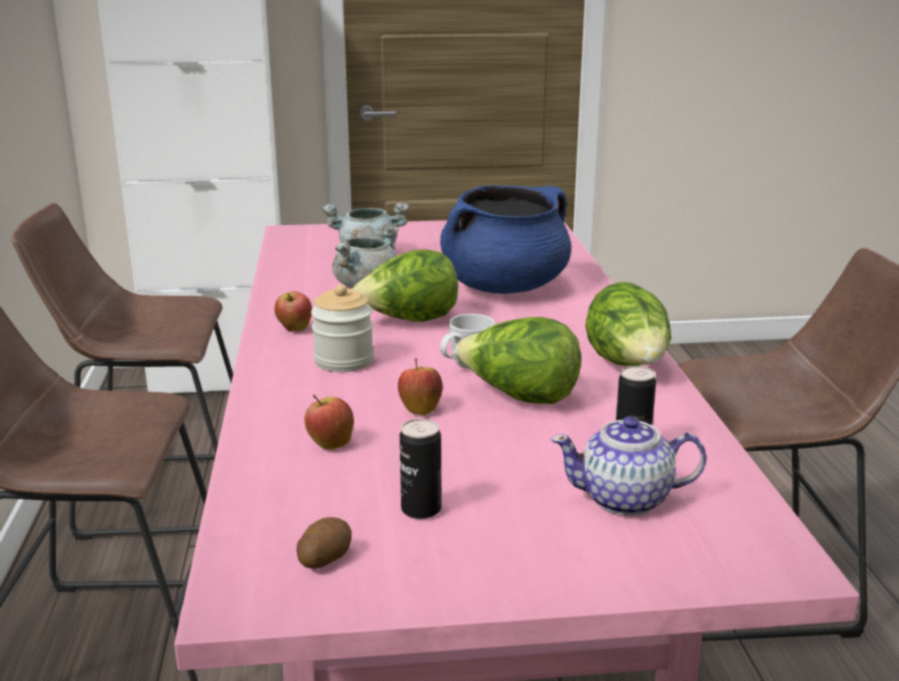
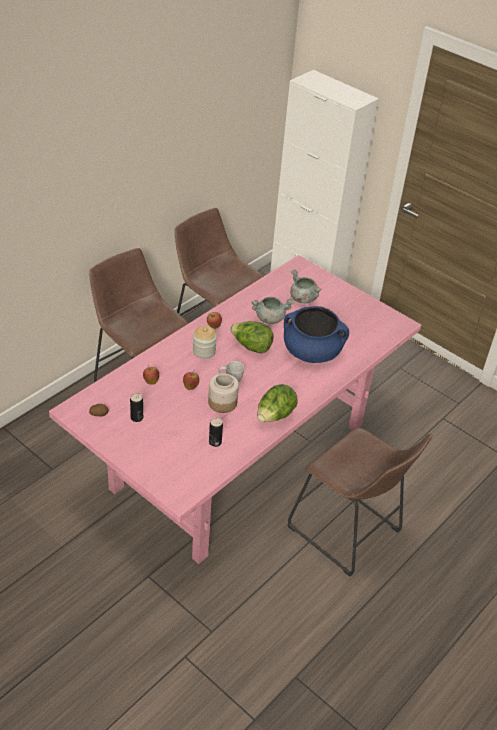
camera: 45 degrees right, 20 degrees up
lettuce [455,317,581,404] -> jar [208,373,239,413]
teapot [551,416,707,516] -> none

